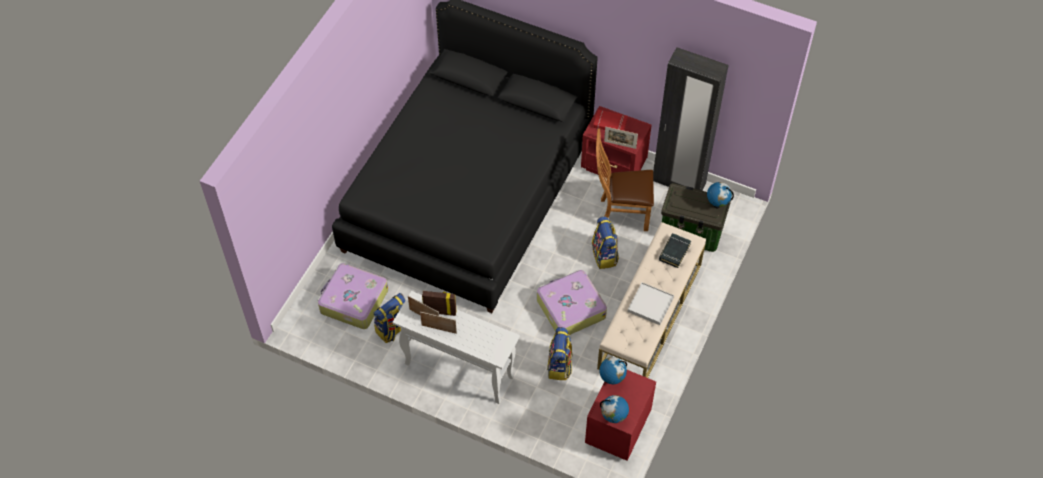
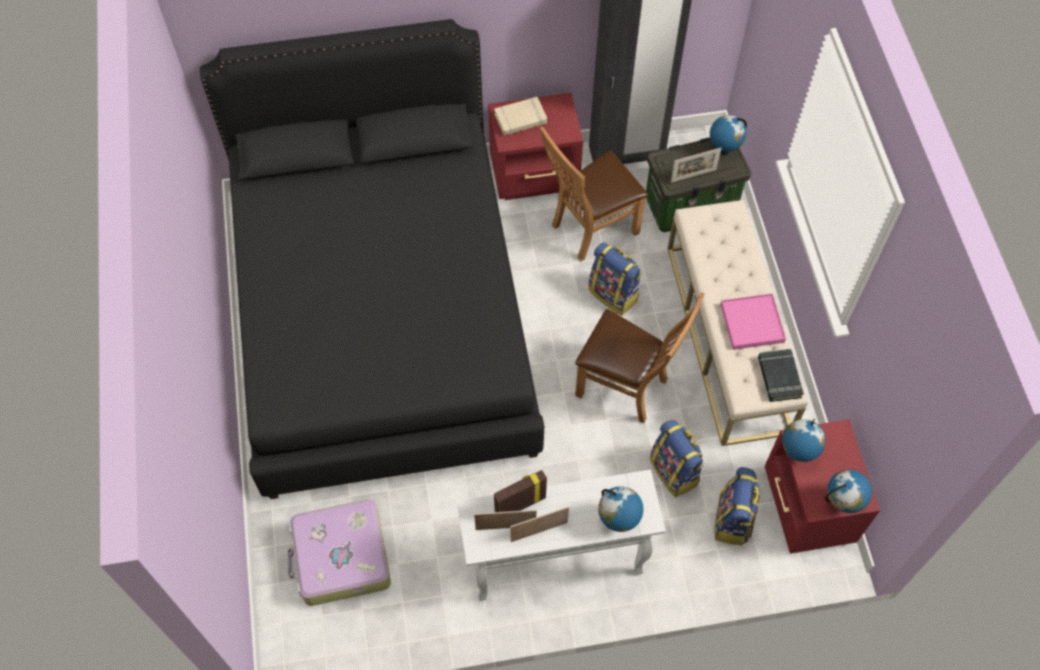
camera: 35 degrees left, 5 degrees up
backpack [374,293,406,343] -> backpack moved to [715,467,760,546]
suitcase [537,270,607,335] -> brown chair [575,292,705,423]
red book [593,110,628,131] -> beige book [494,97,547,136]
picture frame [604,127,638,149] -> picture frame moved to [671,148,721,183]
white tray [627,282,674,325] -> pink tray [721,293,786,350]
black book [659,233,691,268] -> black book moved to [758,349,804,402]
none -> globe [598,486,644,532]

